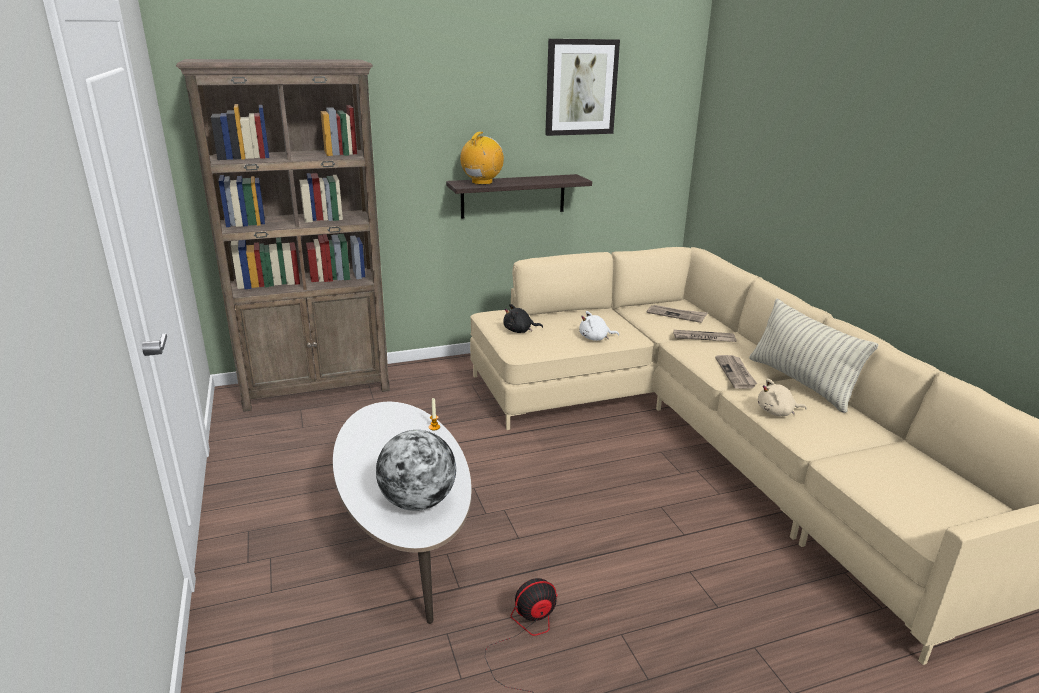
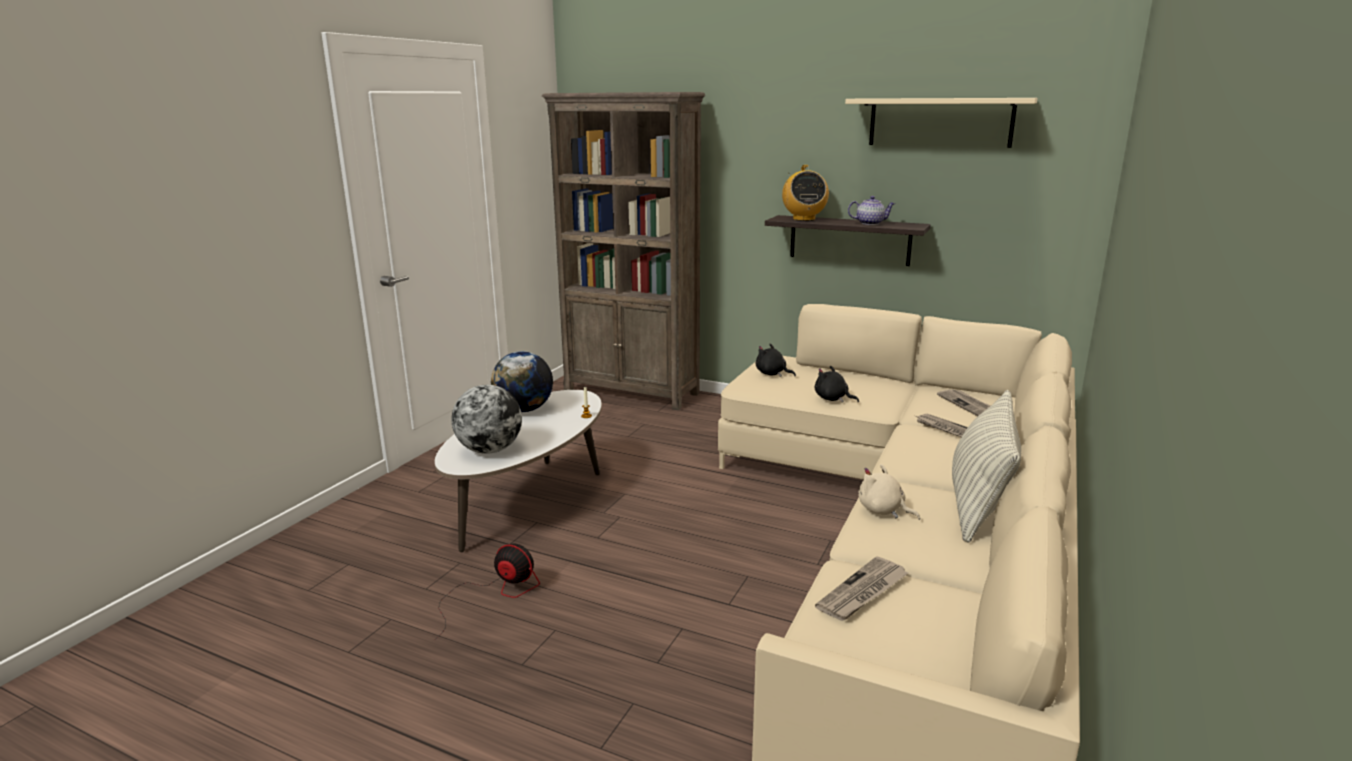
camera: 45 degrees right, 5 degrees down
radio [460,132,504,185] -> radio turned 105 degrees clockwise [782,165,829,221]
picture [545,39,620,136] -> beige shelf [845,98,1038,148]
white plush toy [579,311,619,341] -> black plush toy [815,366,859,403]
newspaper [715,355,757,389] -> newspaper moved to [815,556,908,621]
none -> globe [491,351,553,412]
none -> teapot [848,196,895,225]

